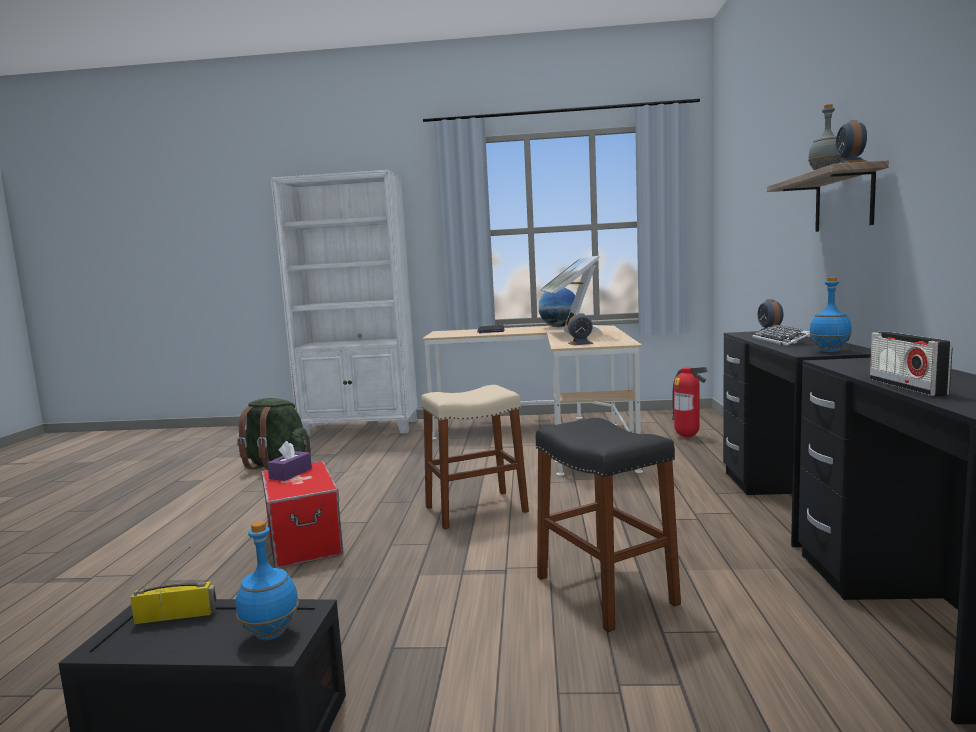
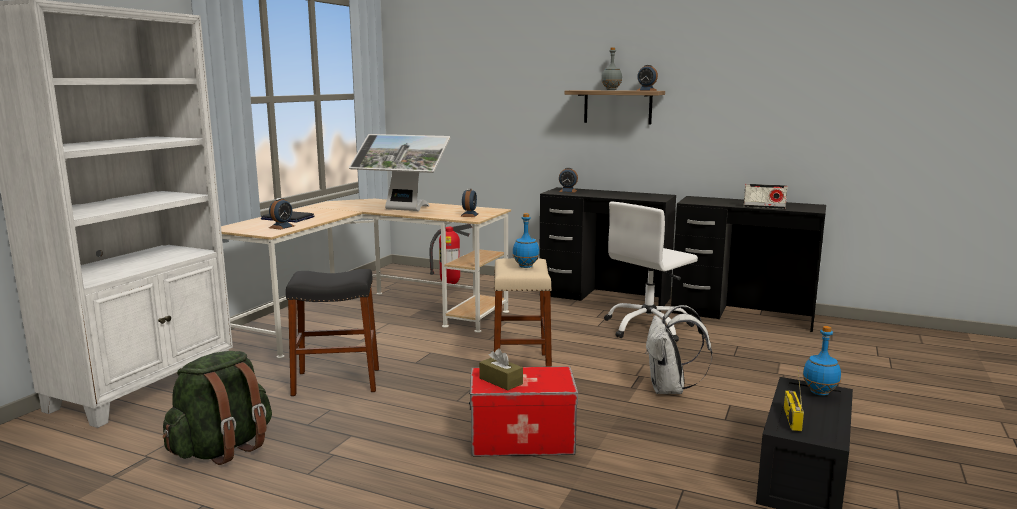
camera: 70 degrees left, 5 degrees up
purple tissue box [267,441,312,481] -> brown tissue box [479,348,523,390]
black stool [536,418,681,632] -> black stool moved to [286,269,379,396]
globe [539,288,575,327] -> none
keyboard [752,325,811,346] -> none
blue bottle [809,277,852,352] -> blue bottle moved to [512,213,540,268]
none -> alarm clock [269,198,295,230]
none -> white office chair [604,202,698,342]
none -> white backpack [646,305,713,394]

